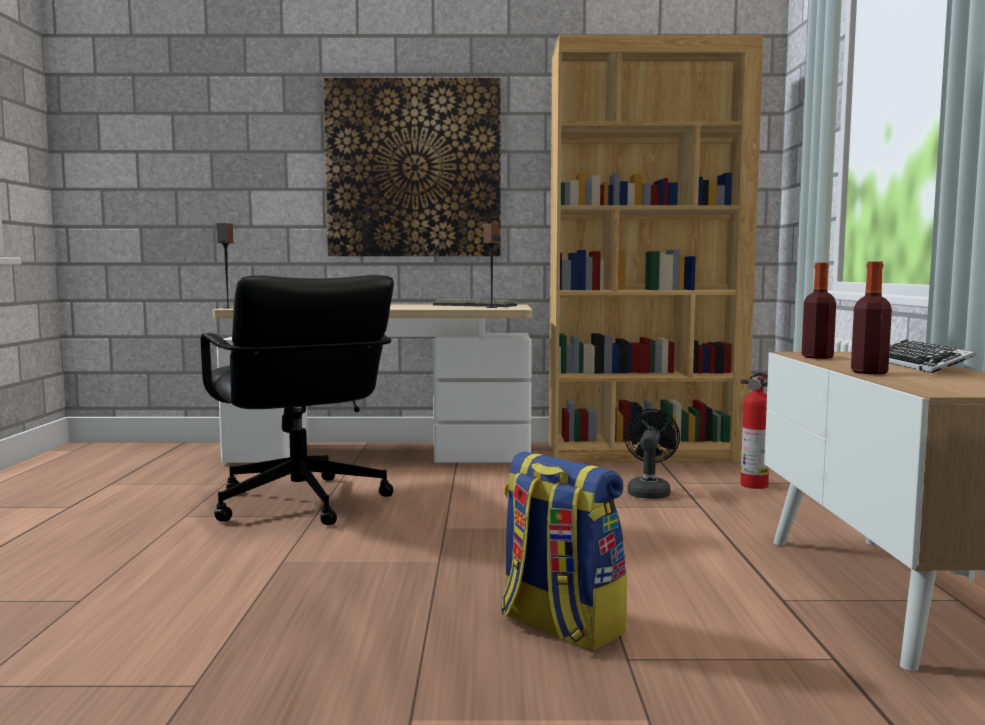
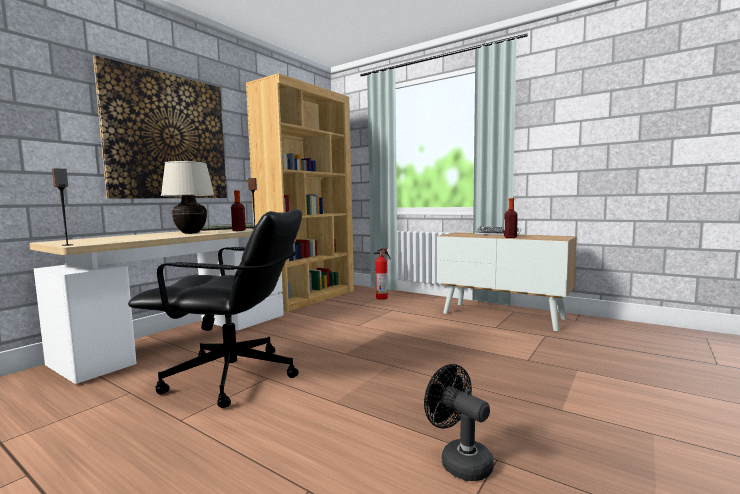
camera: 55 degrees left, 0 degrees up
backpack [501,451,627,652] -> none
black fan [624,409,680,499] -> black fan moved to [424,364,494,481]
bottle [802,263,836,359] -> bottle moved to [231,191,246,231]
none -> beige table lamp [161,161,215,234]

